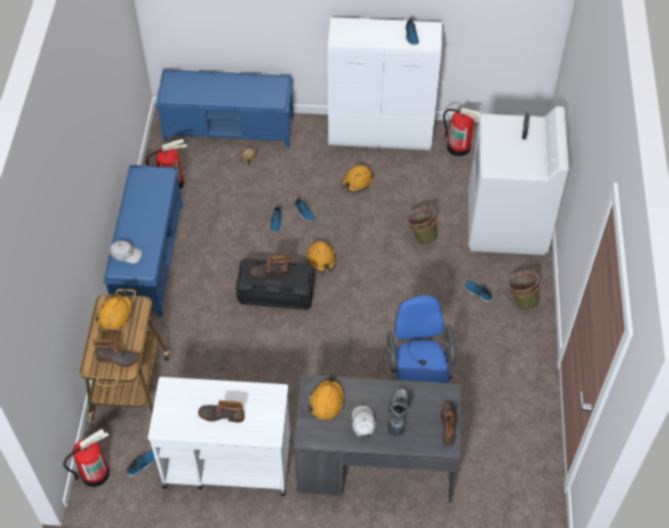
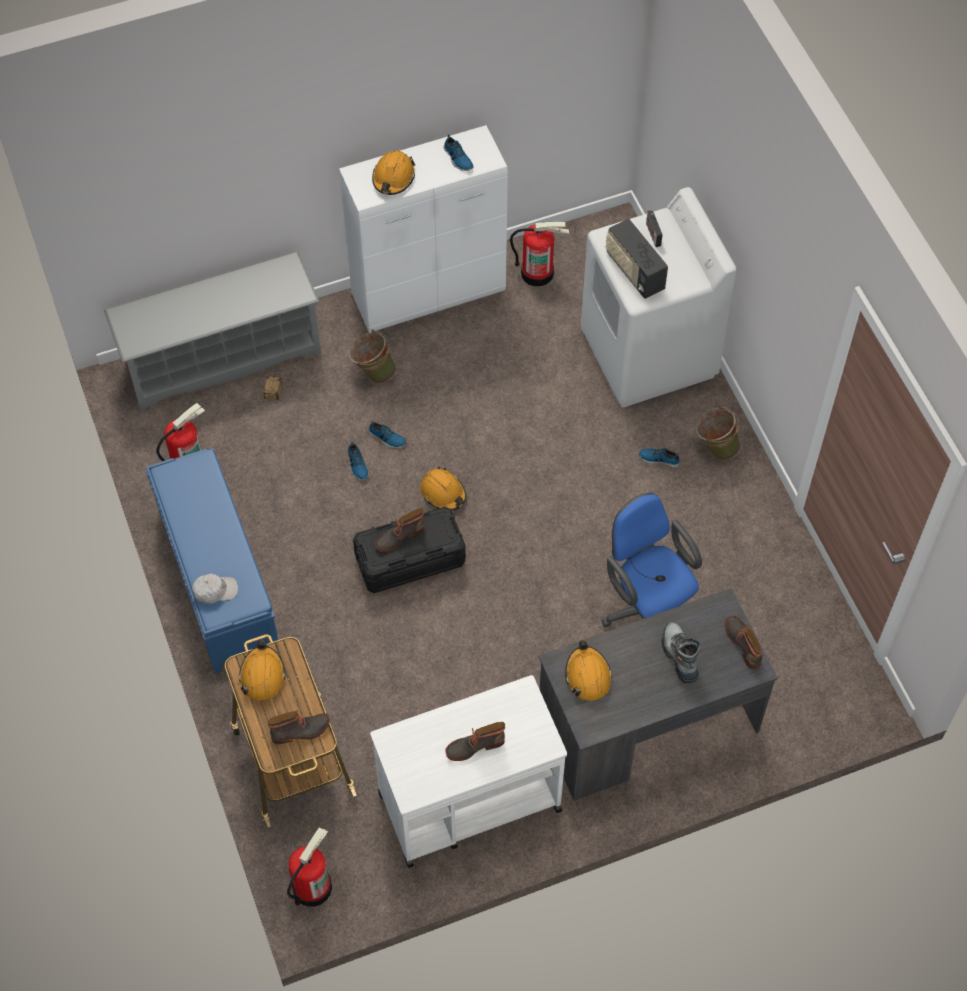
camera: 25 degrees left, 5 degrees up
shoe [127,450,155,477] -> none
blue bench [155,69,293,147] -> grey shoe rack [104,251,321,410]
orange hard hat [342,165,374,192] -> orange hard hat moved to [372,150,416,195]
white cap [352,405,376,438] -> none
green bucket [406,205,437,245] -> green bucket moved to [349,329,396,383]
none -> radio [606,219,668,299]

